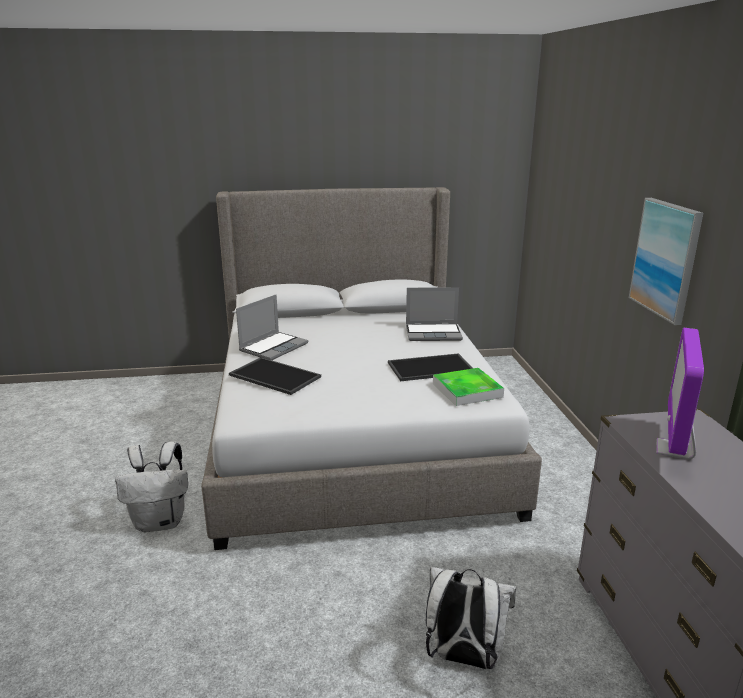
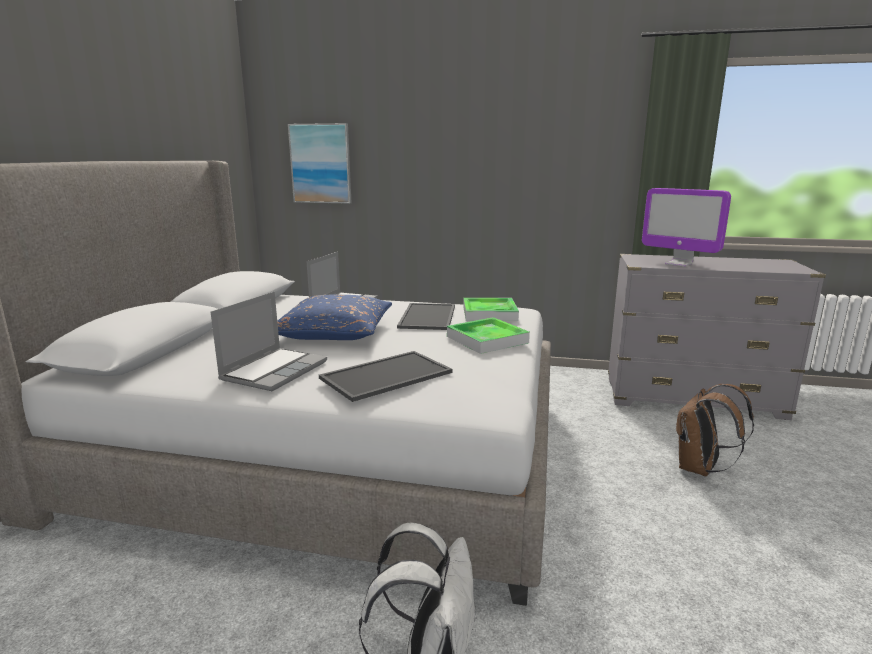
camera: 70 degrees left, 5 degrees down
laptop [236,294,308,360] -> laptop turned 60 degrees clockwise [211,291,327,391]
white backpack [426,567,516,669] -> brown backpack [676,384,754,476]
picture [629,198,703,325] -> picture moved to [288,123,351,204]
none -> blue pillow [277,295,392,340]
none -> tray [447,317,530,354]

